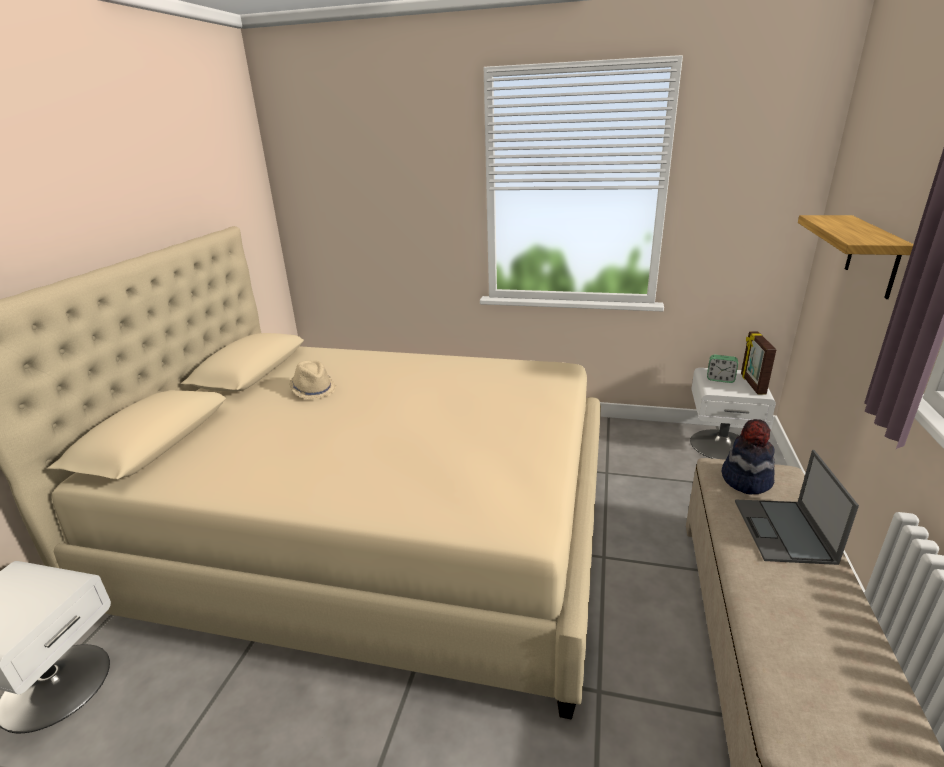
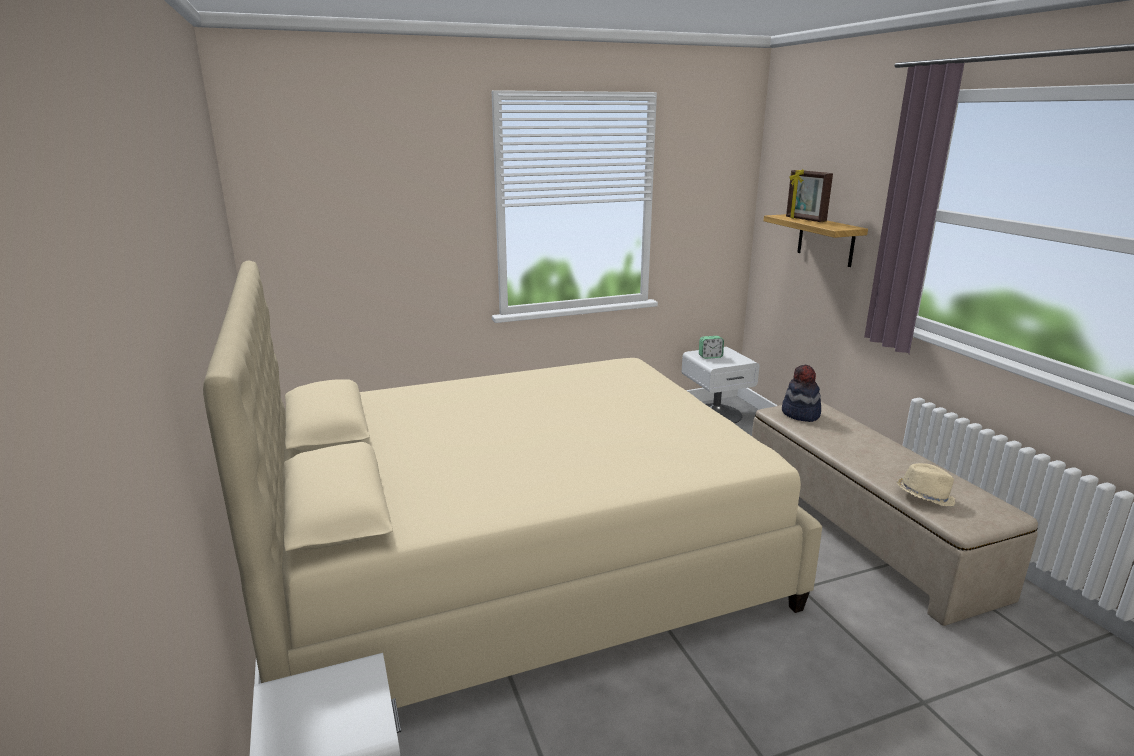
camera: 35 degrees left, 5 degrees down
beige hat [289,360,337,400] -> beige hat moved to [896,463,955,507]
laptop [735,450,859,565] -> none
picture frame [741,331,776,394] -> picture frame moved to [786,169,833,222]

